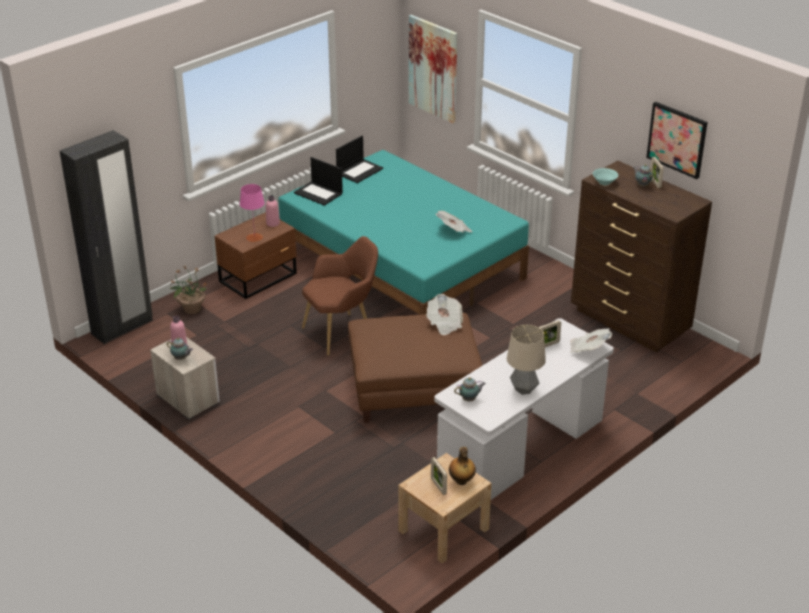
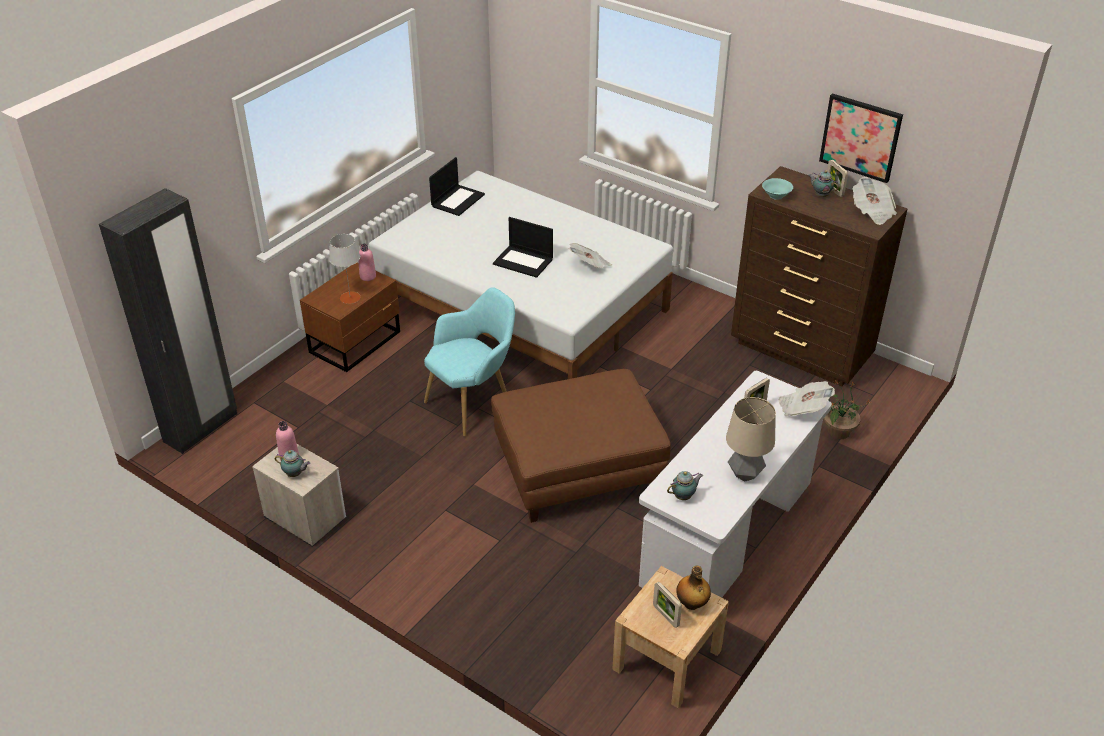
camera: 10 degrees left, 5 degrees up
potted plant [169,266,208,314] -> potted plant moved to [824,381,871,439]
pink table lamp [240,184,265,242] -> grey table lamp [329,234,360,304]
turquoise bed [278,150,529,315] -> white bed [369,171,673,379]
laptop [294,157,343,206] -> laptop moved to [493,217,553,278]
brown armchair [302,236,378,356] -> turquoise armchair [424,287,515,436]
picture [409,15,457,123] -> none
newspaper [426,294,463,335] -> newspaper moved to [852,177,897,225]

